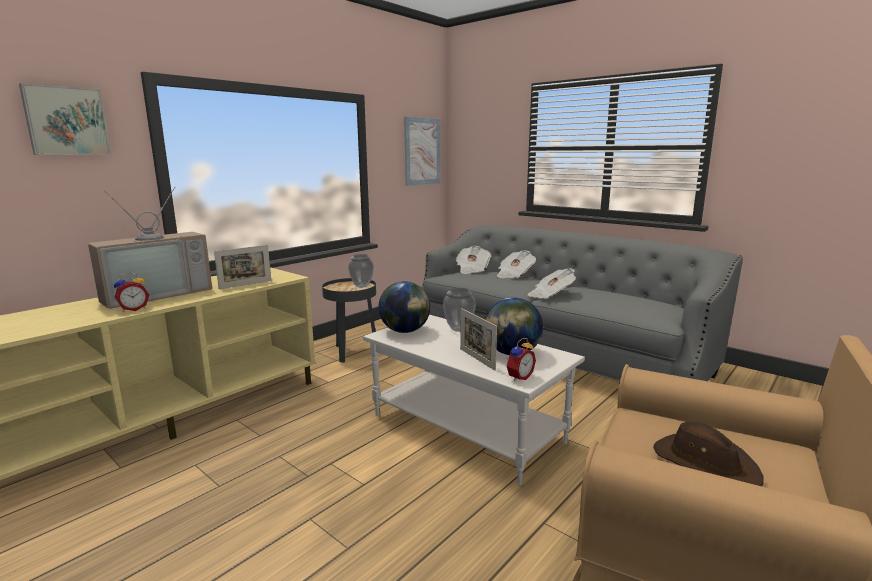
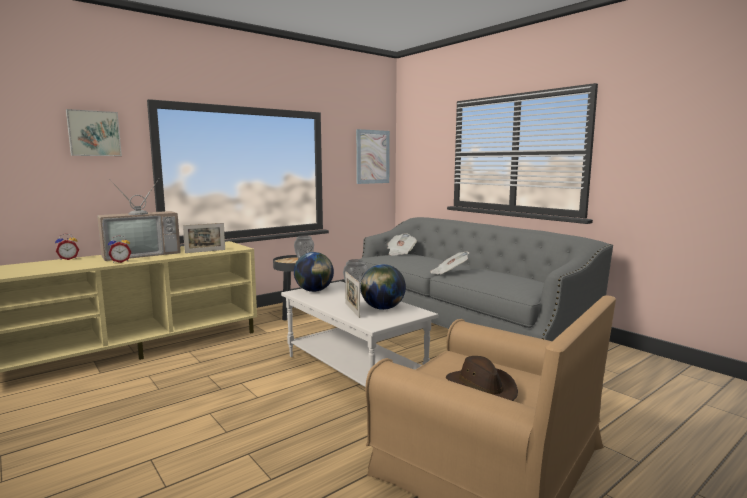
camera: 10 degrees right, 5 degrees down
newspaper [497,250,536,278] -> none
alarm clock [507,338,536,382] -> alarm clock moved to [55,233,79,260]

